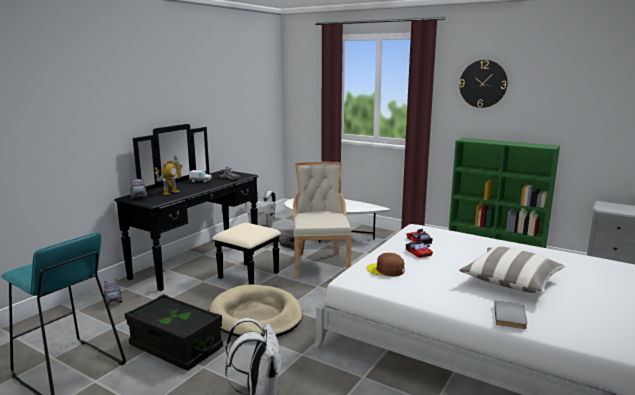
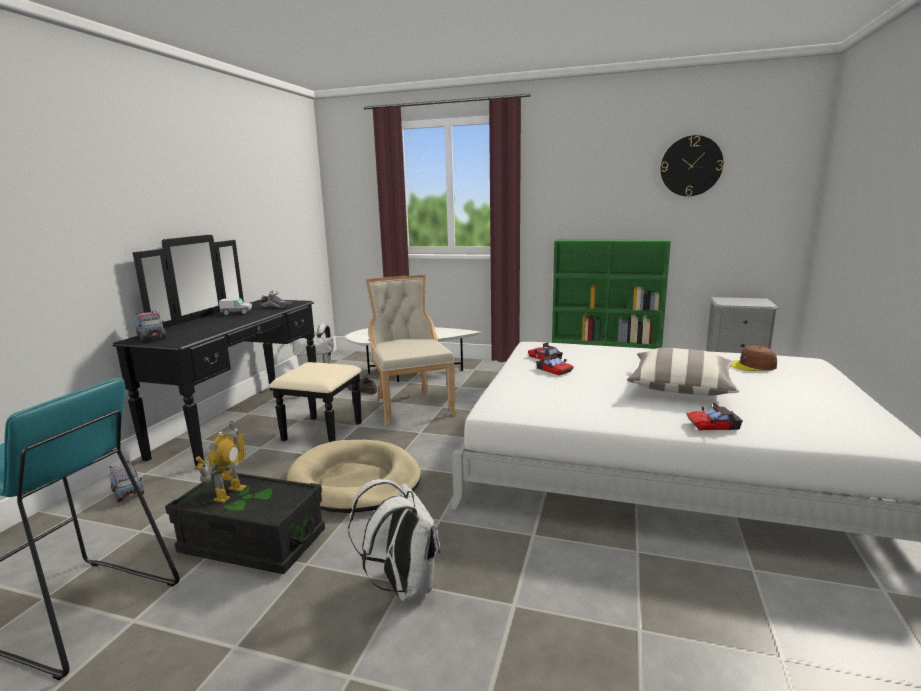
camera: 15 degrees left, 0 degrees up
toy robot [154,156,183,195] -> toy robot moved to [196,421,247,503]
brown cap [367,253,405,276] -> brown cap moved to [732,346,777,371]
wall clock [459,60,508,108] -> wall clock moved to [660,135,723,196]
grey book [494,301,527,329] -> toy car [686,402,743,430]

